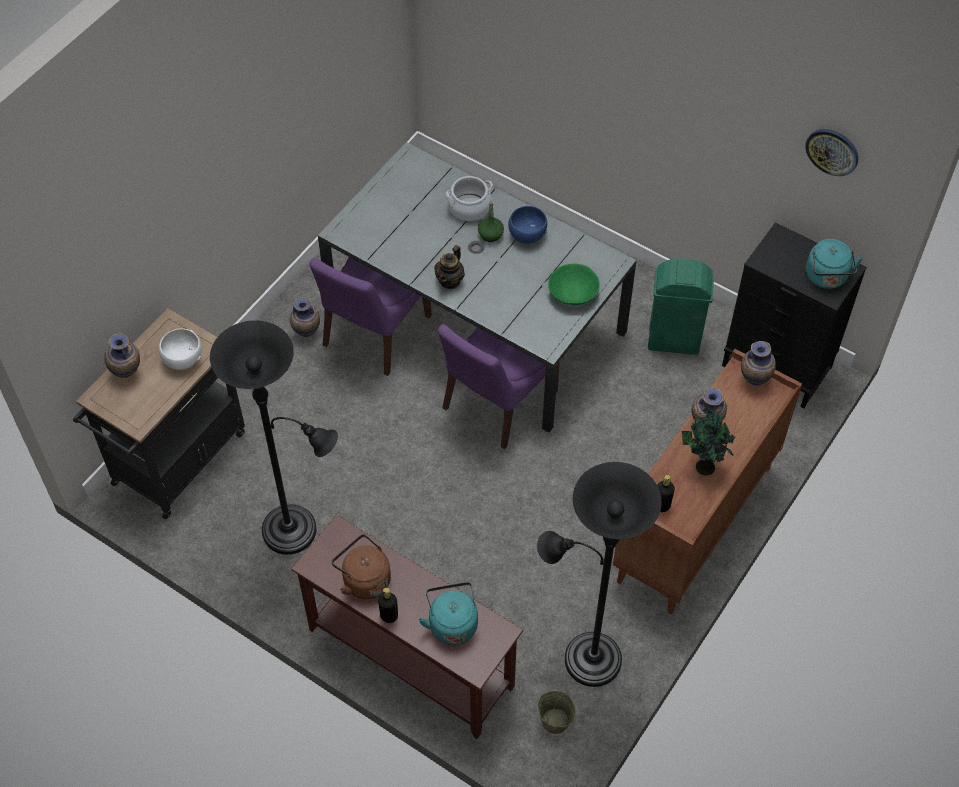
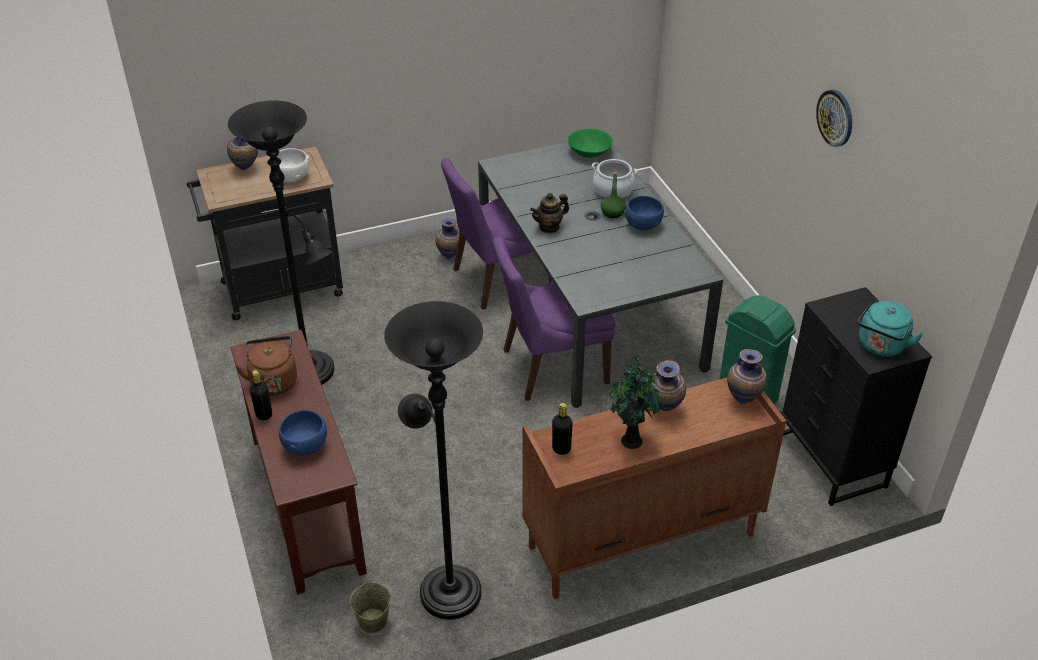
camera: 35 degrees right, 15 degrees down
turquoise kettle [418,582,478,645] -> blue bowl [279,410,327,456]
green bowl [548,263,600,305] -> green bowl moved to [568,128,613,158]
wall clock [805,129,858,176] -> wall clock moved to [816,90,852,147]

